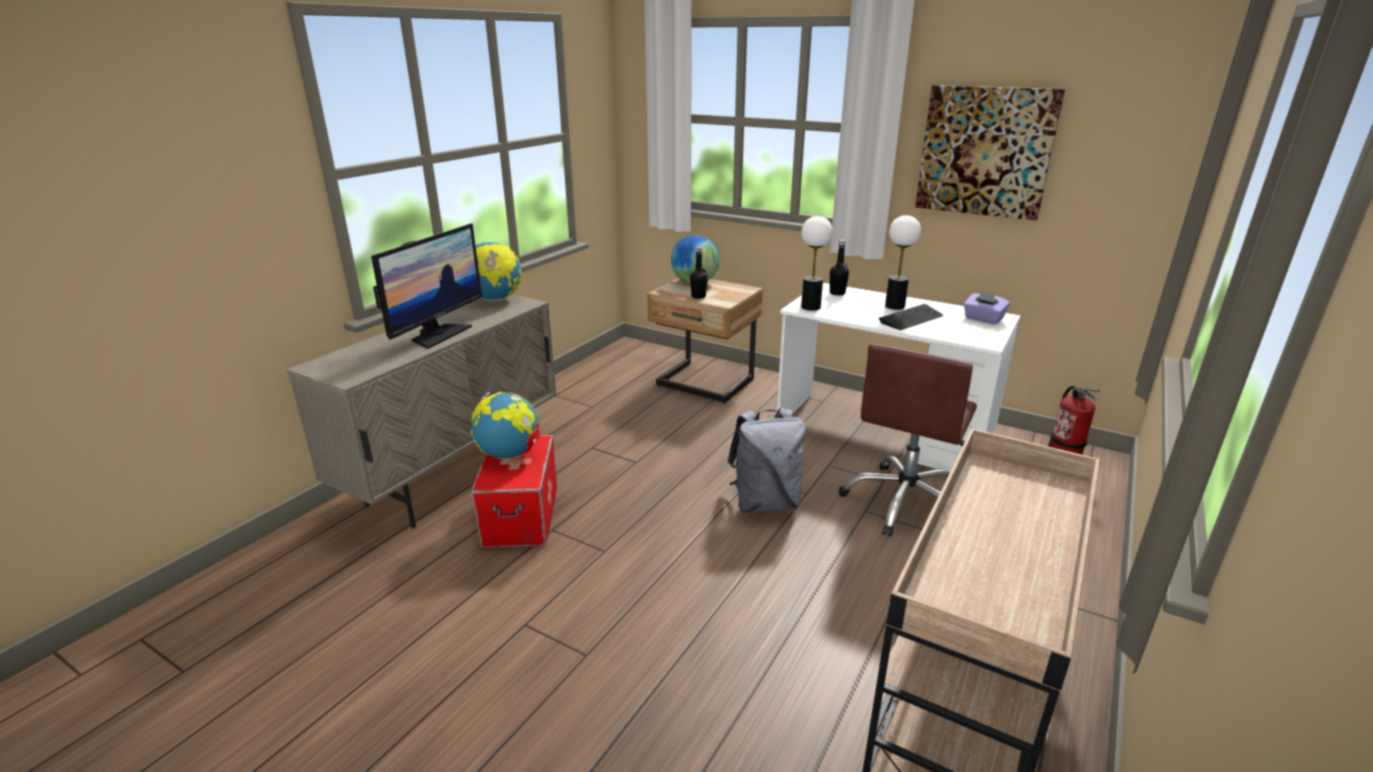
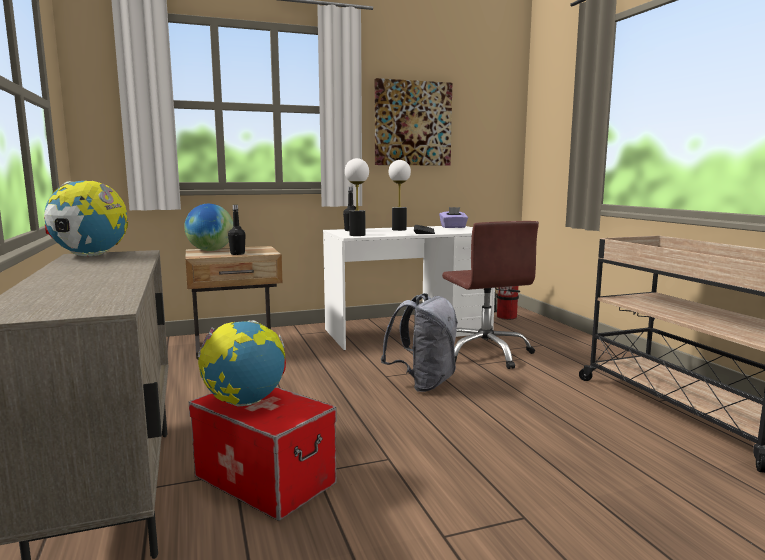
camera: 50 degrees left, 15 degrees down
monitor [371,223,482,349] -> none

